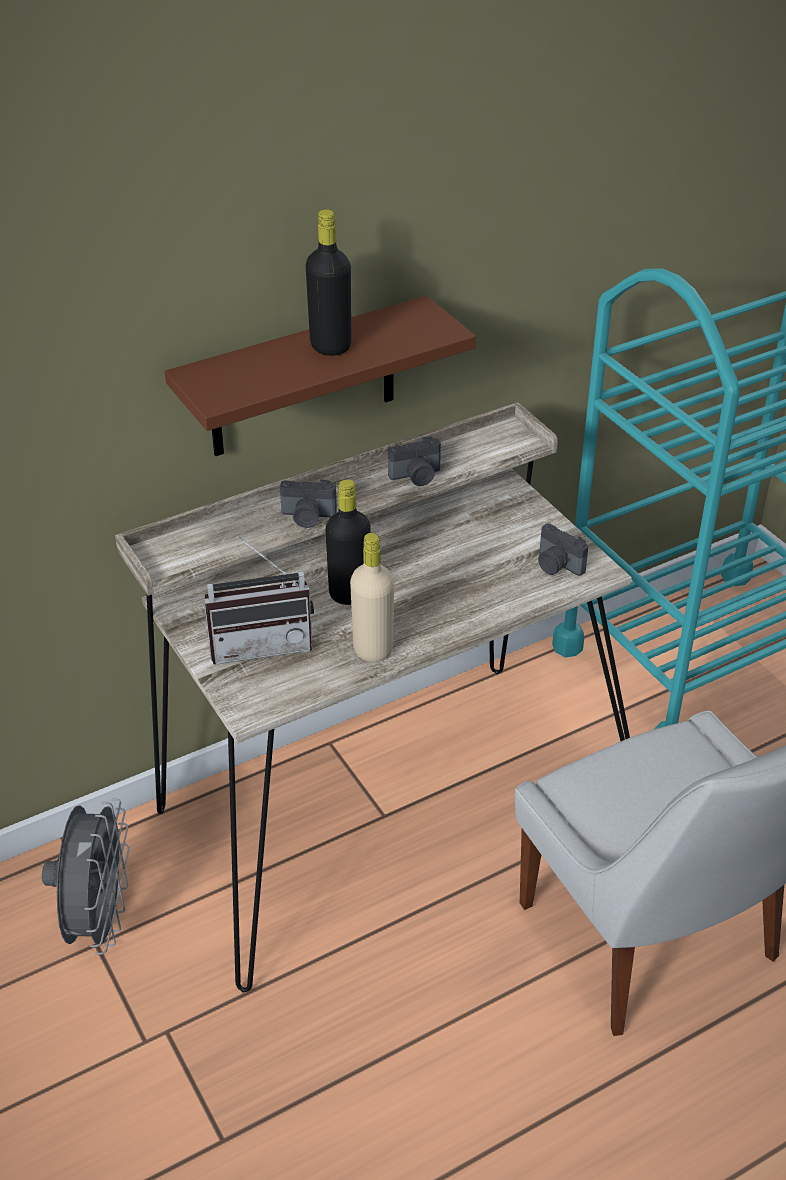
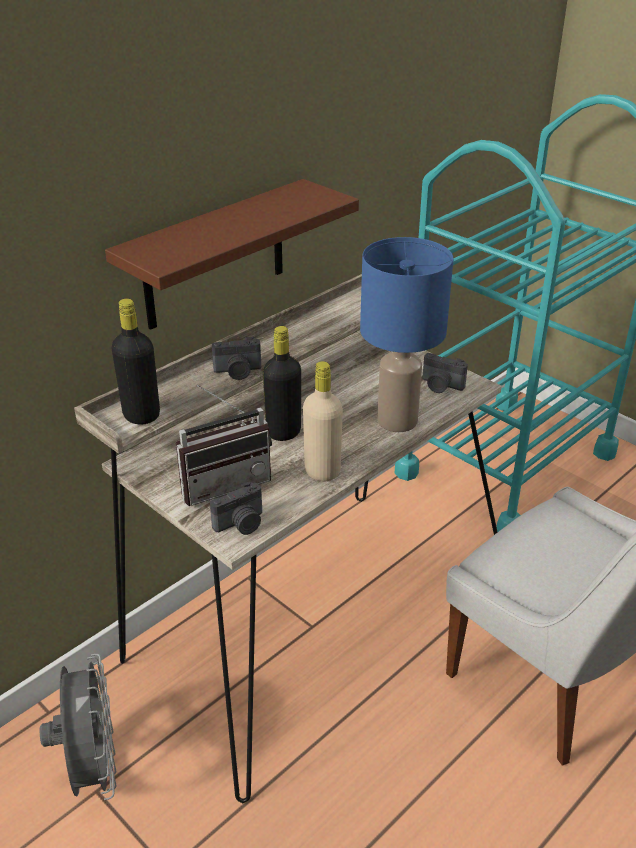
camera: 15 degrees left, 5 degrees down
black bottle [306,209,351,356] -> black bottle moved to [111,299,160,424]
camera [388,436,441,486] -> camera moved to [210,482,262,535]
none -> blue table lamp [360,237,453,432]

